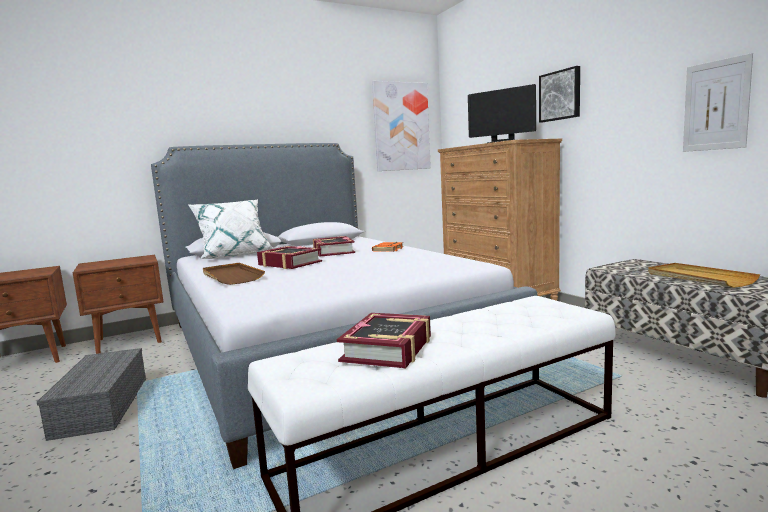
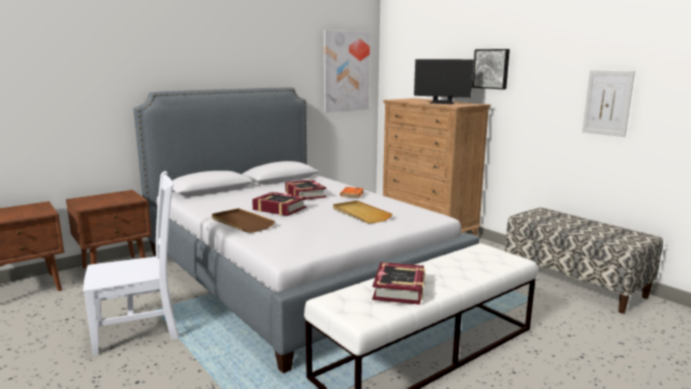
camera: 10 degrees left, 5 degrees up
grey storage box [37,348,146,441] -> white chair [83,171,179,355]
white pillow [188,199,275,259] -> none
beige tray [648,263,760,288] -> beige tray moved to [333,201,392,224]

